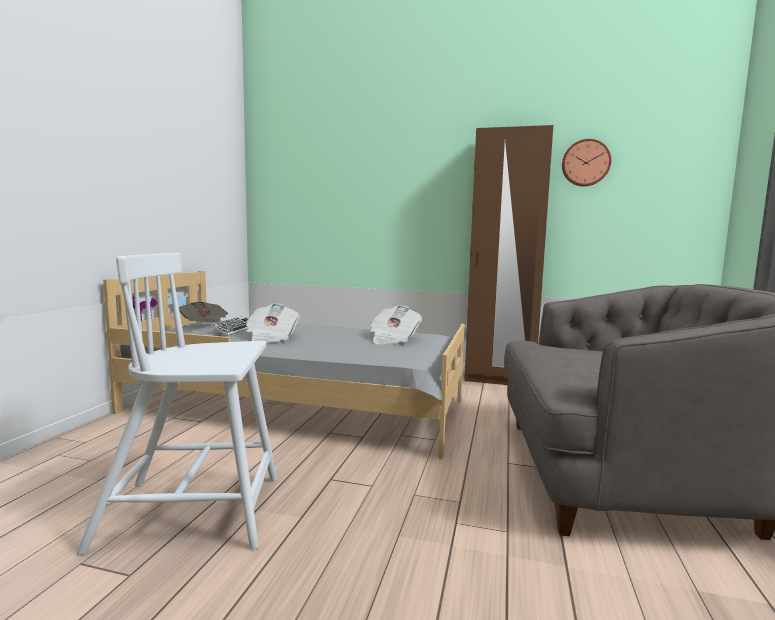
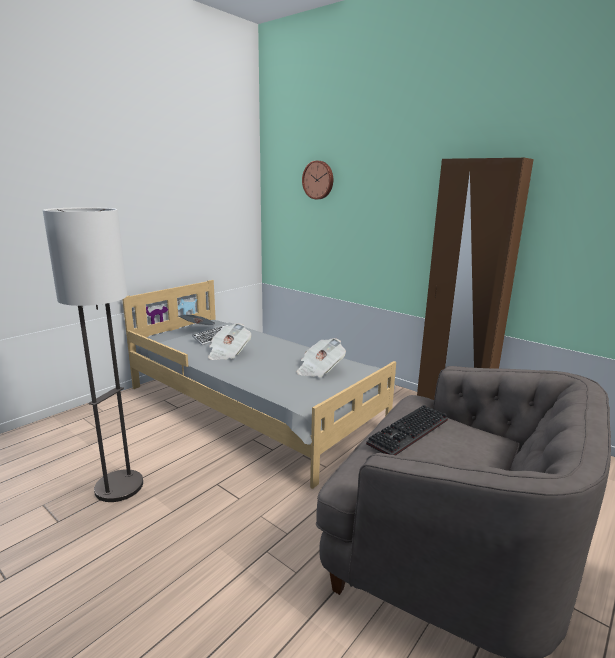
camera: 25 degrees right, 10 degrees up
white chair [77,253,277,555] -> floor lamp [43,207,143,502]
wall clock [562,139,611,186] -> wall clock moved to [302,161,333,199]
none -> keyboard [366,405,448,455]

